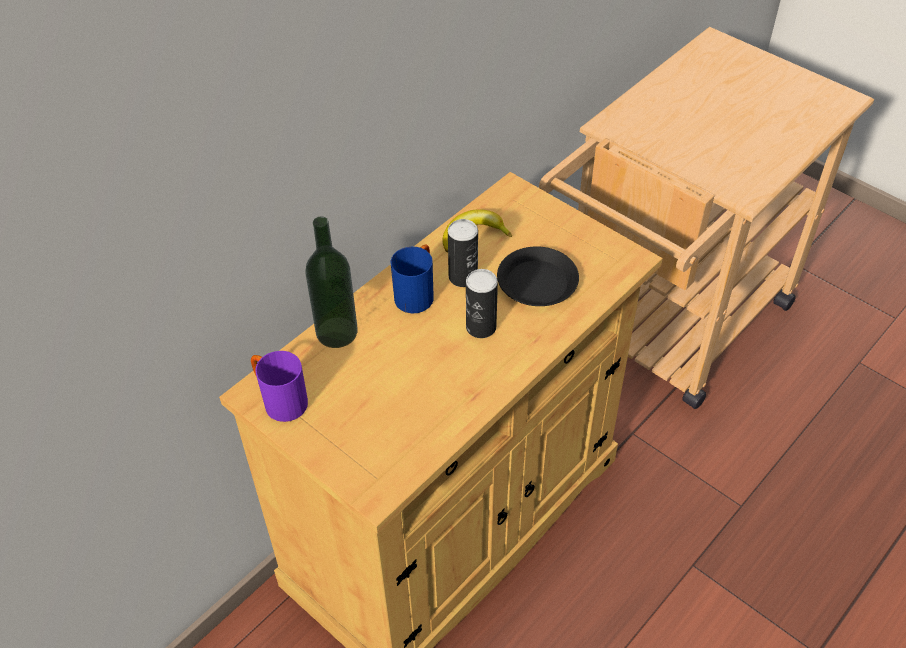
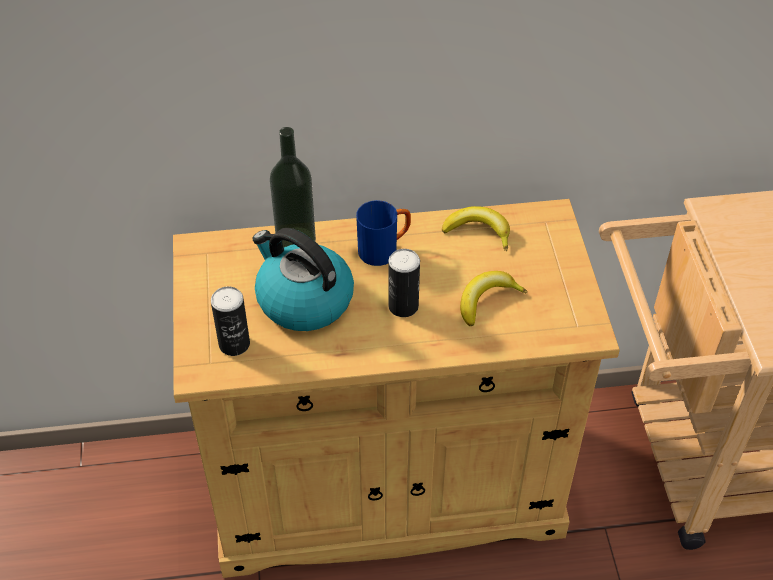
camera: 40 degrees right, 0 degrees up
purple mug [251,351,308,422] -> none
can [448,219,478,287] -> can moved to [211,286,250,356]
black plate [497,246,579,306] -> banana [460,271,528,326]
none -> kettle [253,228,354,331]

